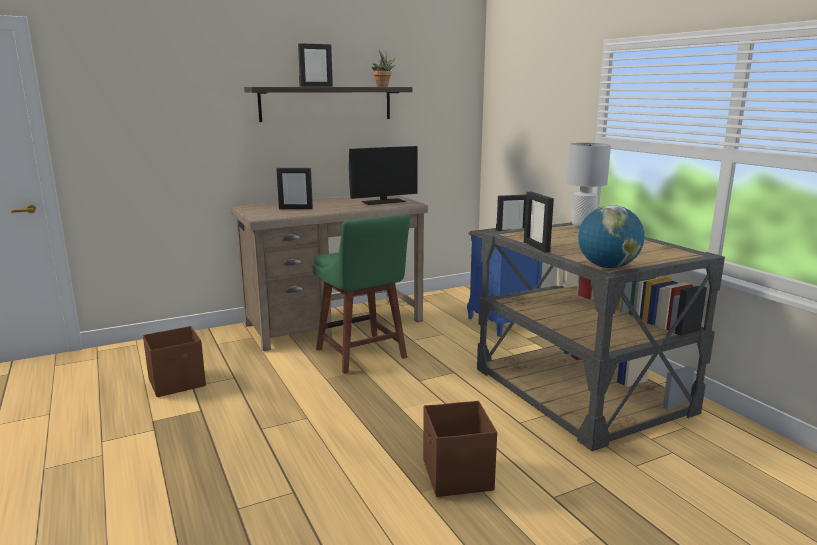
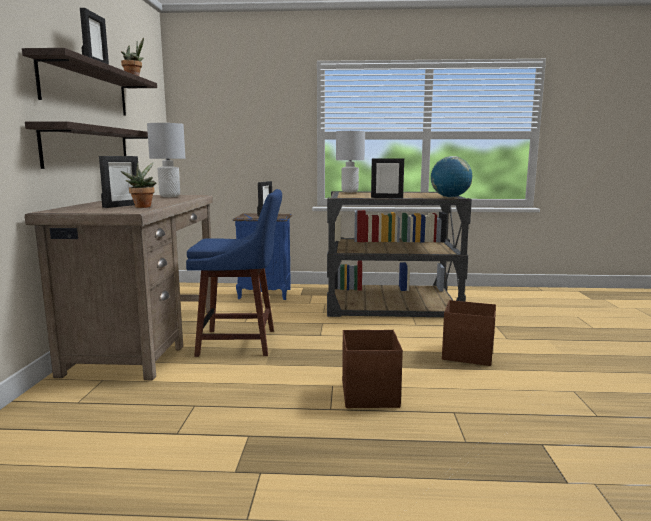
camera: 60 degrees left, 5 degrees down
brown storage box [143,326,206,397] -> brown storage box moved to [342,330,403,408]
green stool [313,214,410,374] -> blue stool [186,189,282,357]
monitor [349,146,418,205] -> grey table lamp [147,123,185,197]
none -> shelf [25,121,148,169]
none -> potted plant [121,162,156,208]

